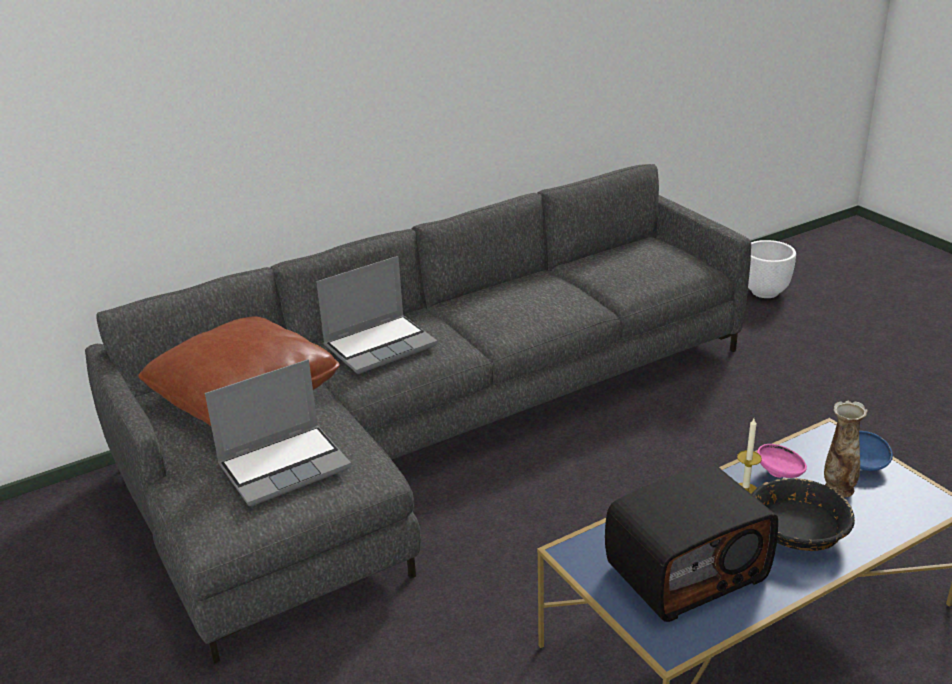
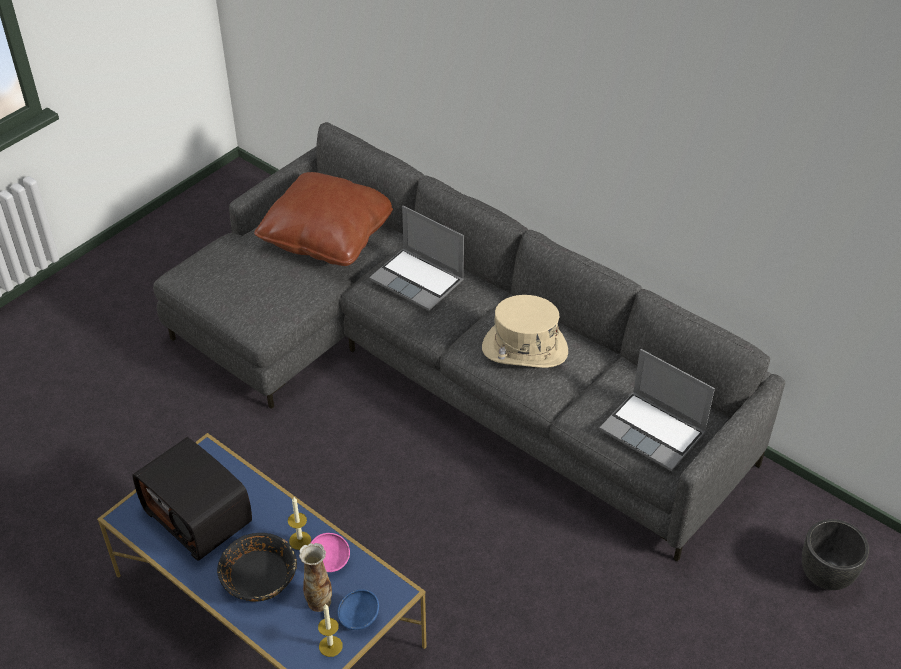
camera: 70 degrees right, 15 degrees up
laptop [205,359,352,506] -> laptop moved to [599,349,715,471]
white planter [748,240,796,298] -> black planter [802,519,869,590]
none -> candle [318,603,343,657]
none -> beige hat [482,295,568,368]

